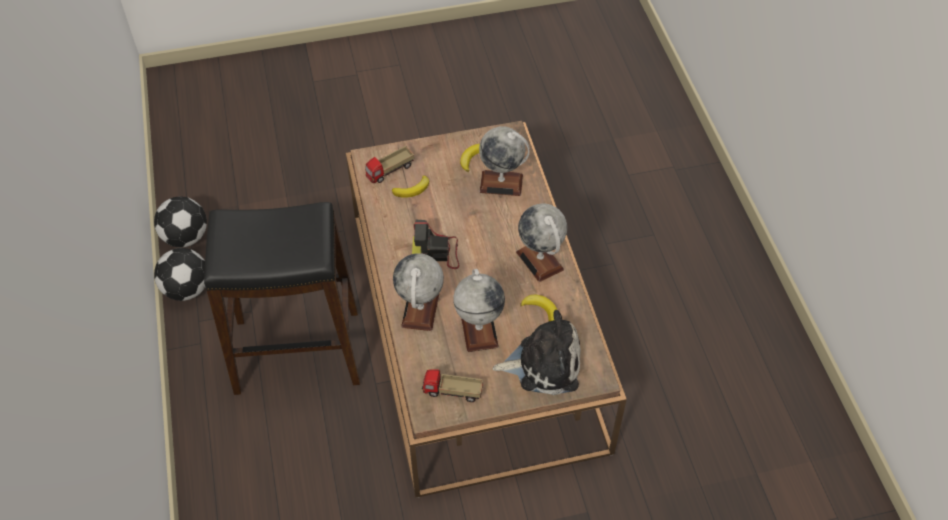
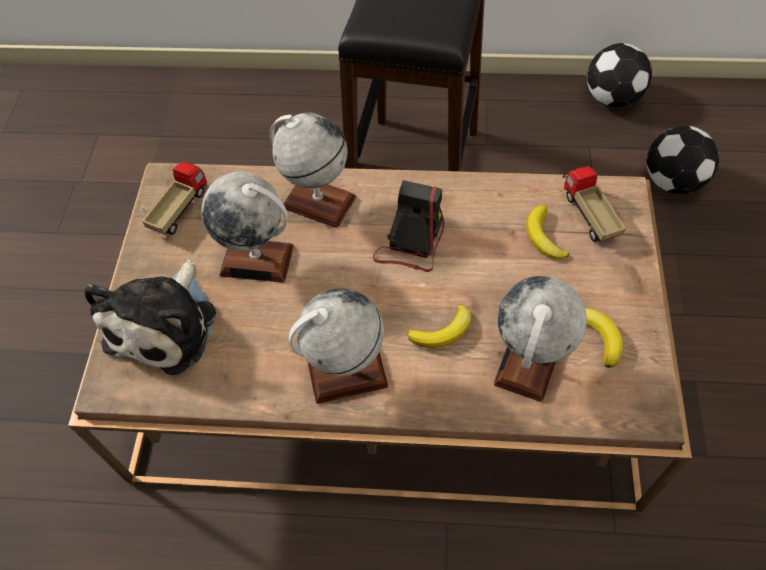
camera: 110 degrees right, 5 degrees up
football [154,248,205,301] -> football moved to [646,126,719,194]
banana [520,295,557,321] -> banana moved to [407,304,471,348]

